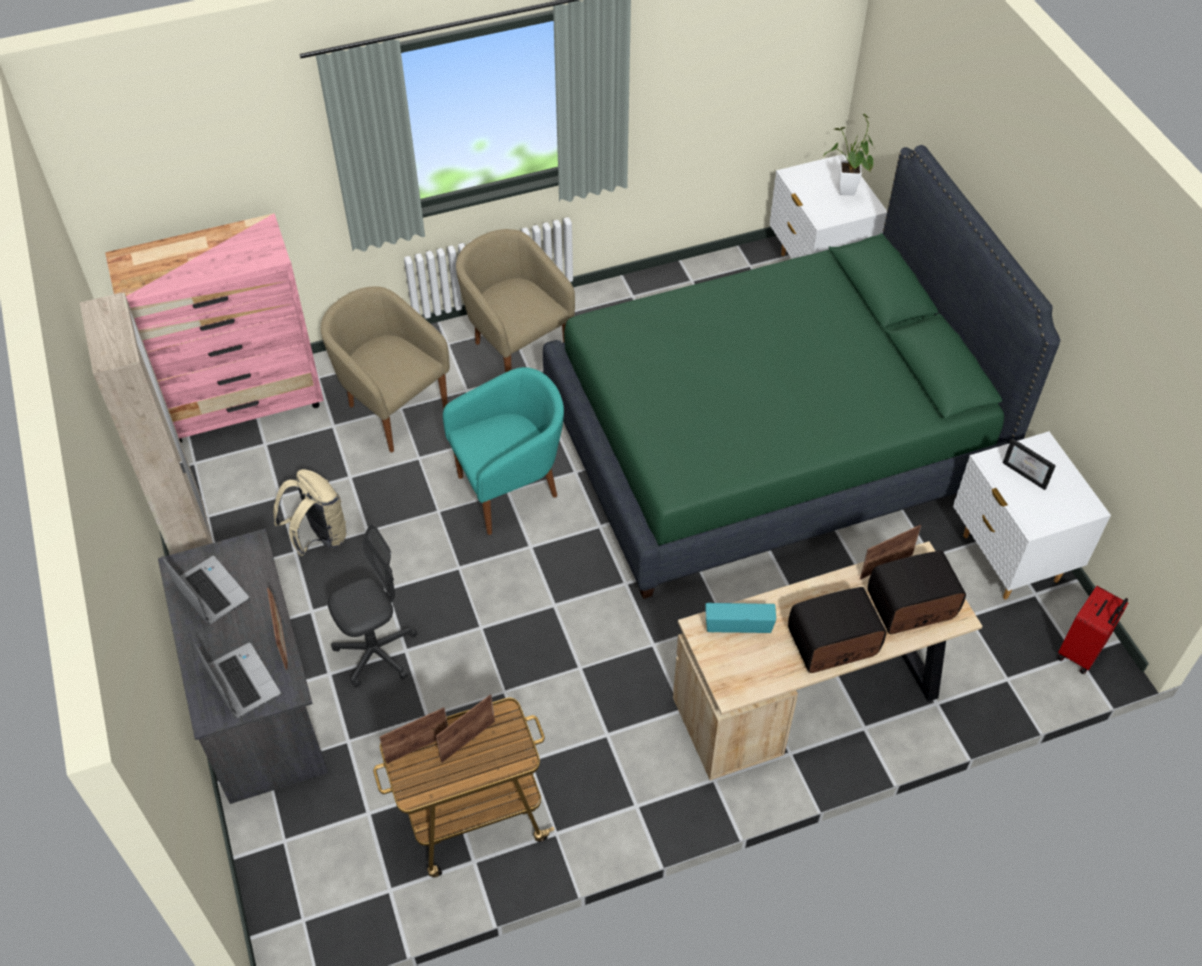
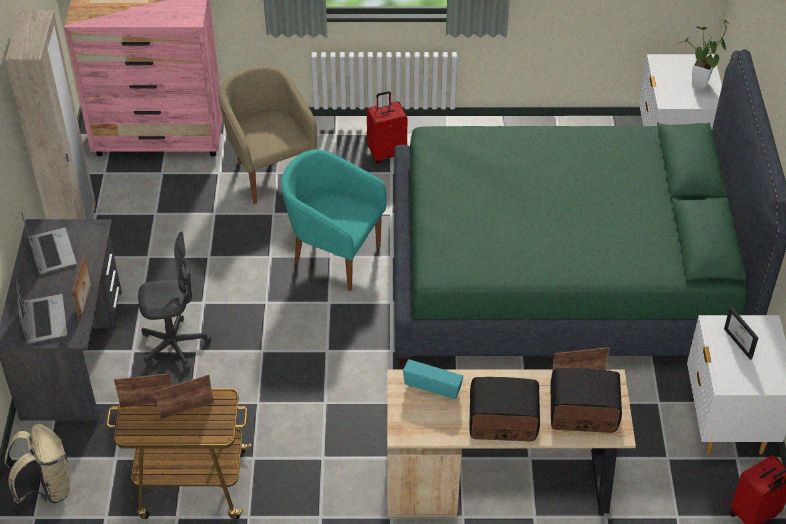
camera: 20 degrees right, 5 degrees down
beige backpack [273,469,346,556] -> beige backpack moved to [5,424,71,504]
turquoise armchair [443,367,564,535] -> turquoise armchair turned 150 degrees counterclockwise [281,149,386,291]
beige armchair [456,229,575,372] -> red suitcase [367,91,407,164]

